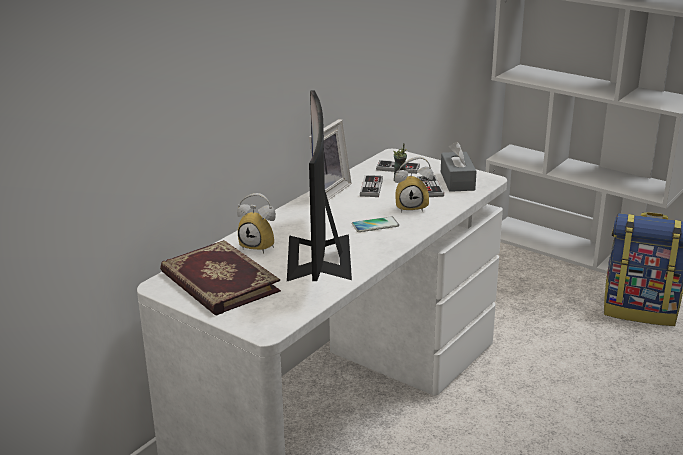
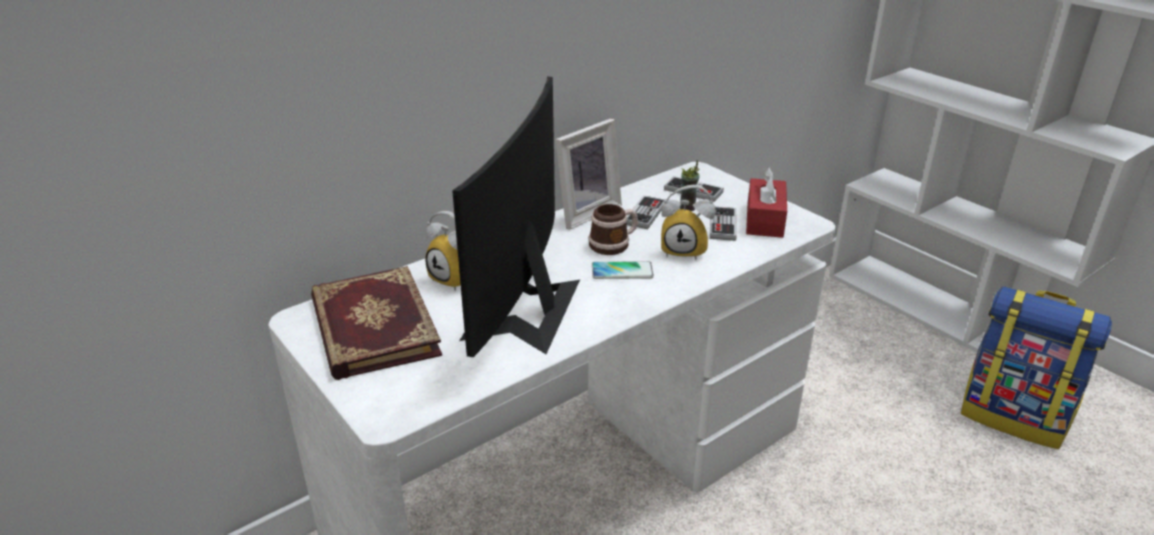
camera: 15 degrees right, 5 degrees up
grey tissue box [441,141,477,192] -> red tissue box [746,167,787,238]
none -> mug [588,204,638,255]

